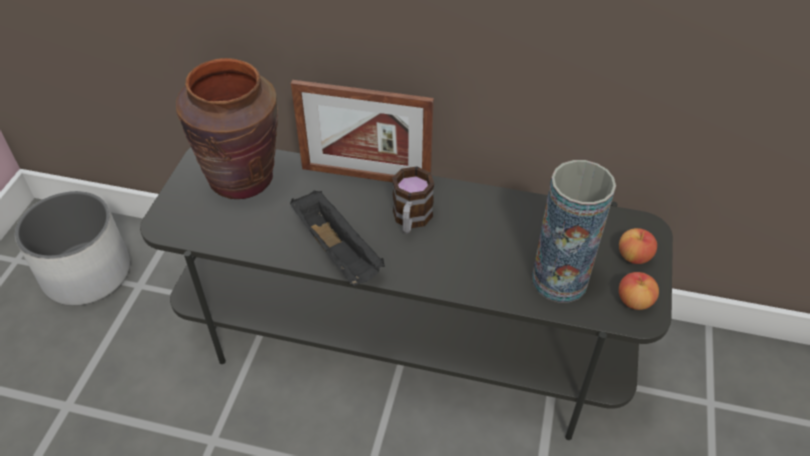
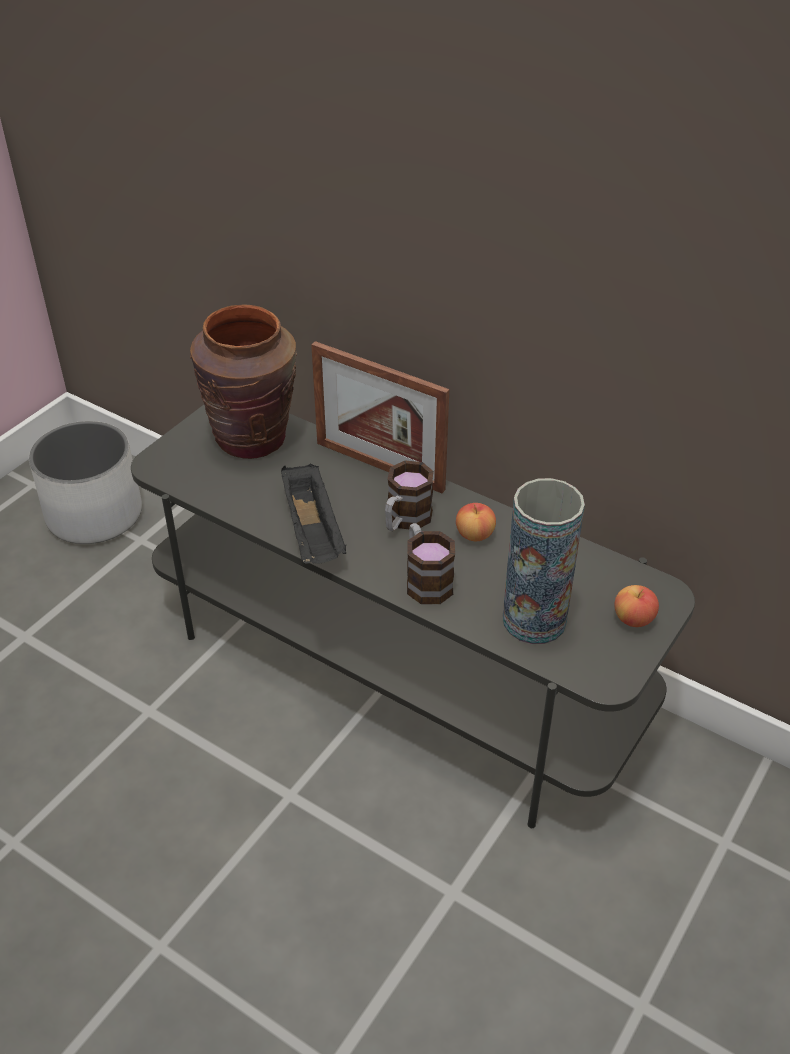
camera: 20 degrees right, 5 degrees down
apple [619,272,659,310] -> apple moved to [456,503,496,541]
none -> mug [407,523,455,604]

